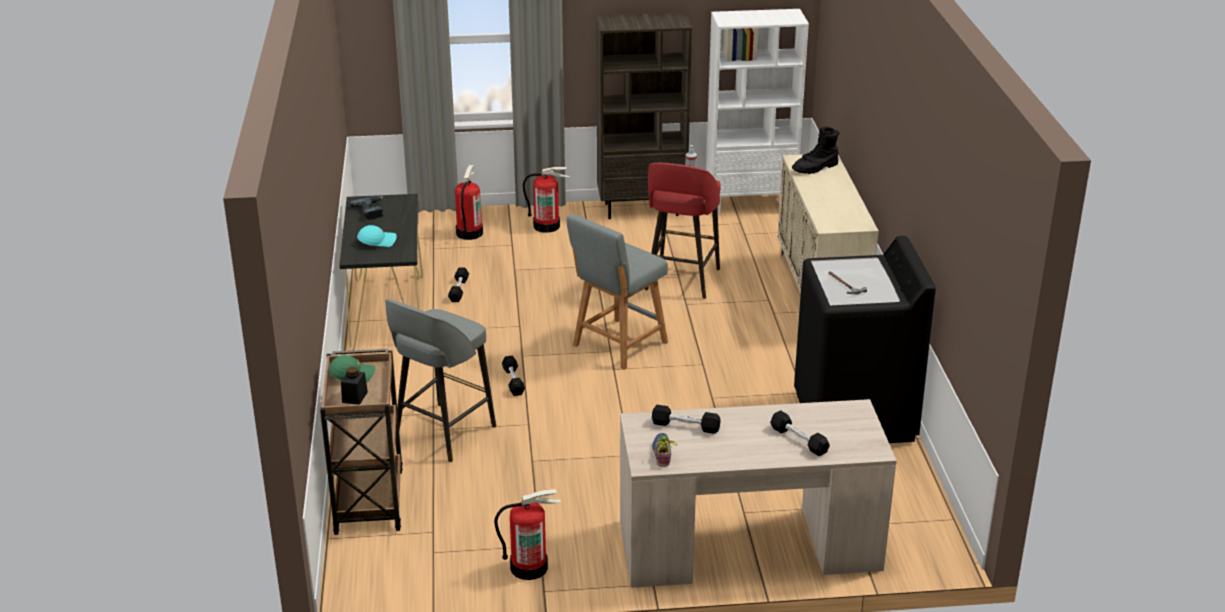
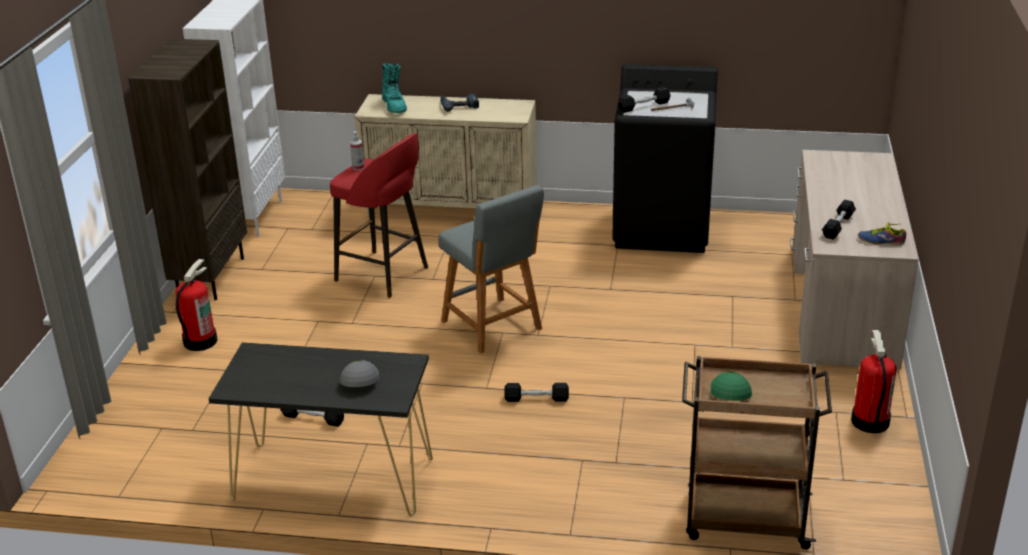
camera: 75 degrees left, 0 degrees up
black jar [341,367,368,405] -> none
power drill [349,196,384,220] -> power drill moved to [440,94,479,112]
turquoise cap [357,225,397,247] -> grey cap [340,360,379,387]
grey stool [385,299,496,462] -> none
fire extinguisher [455,165,483,240] -> none
black dumbbell [770,410,830,456] -> black dumbbell moved to [618,87,671,113]
black boot [792,127,840,174] -> turquoise boot [382,63,407,113]

